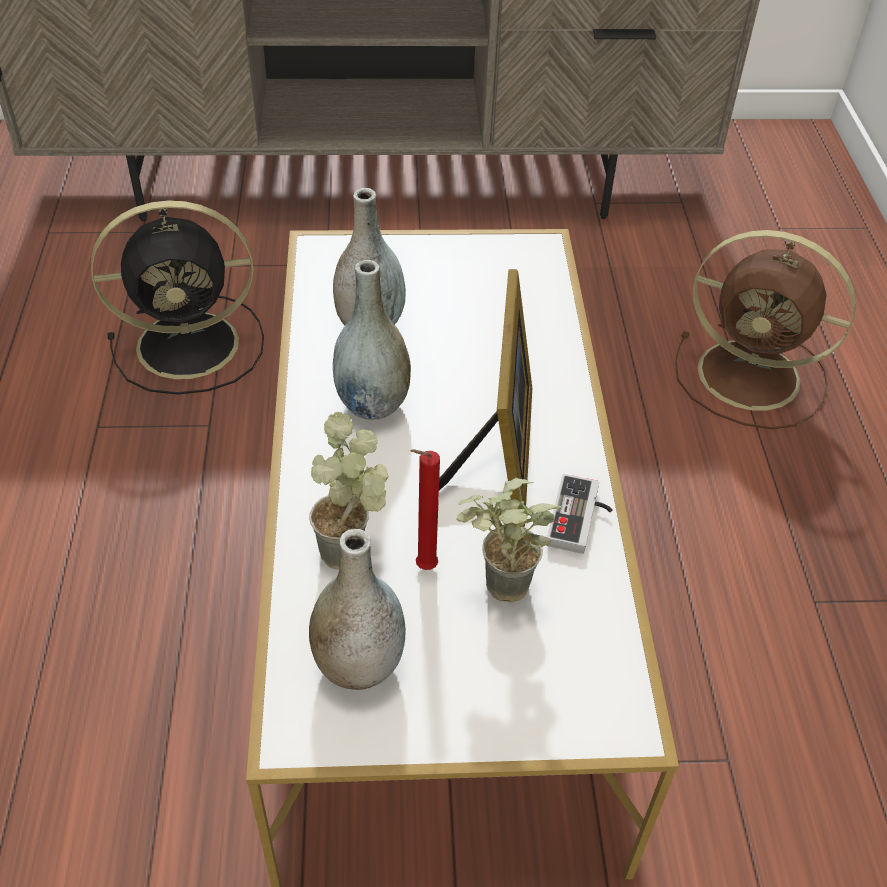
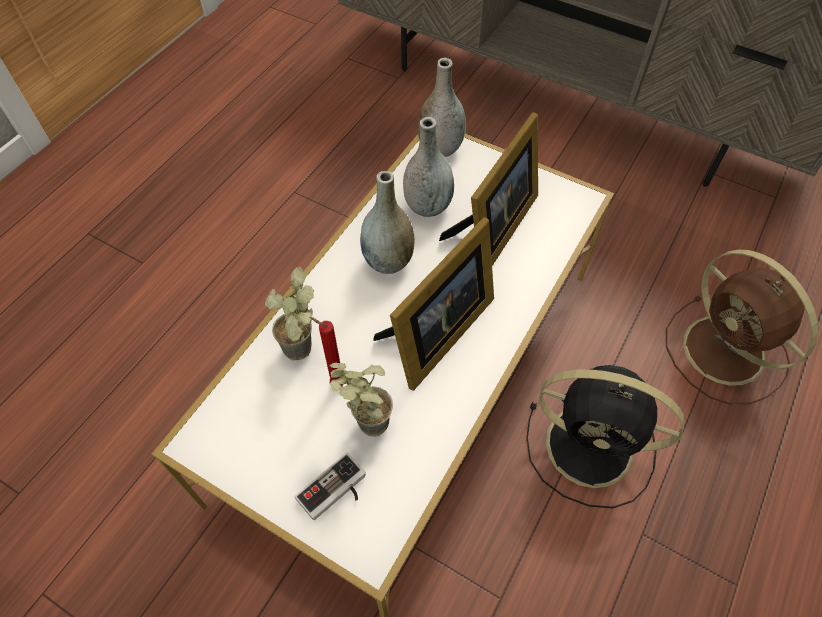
camera: 35 degrees right, 10 degrees up
black fan [91,200,264,395] -> black fan moved to [526,365,685,508]
grey vase [309,529,406,690] -> grey vase moved to [418,58,466,157]
game controller [547,474,613,554] -> game controller moved to [295,453,366,520]
none -> picture frame [439,112,538,266]

